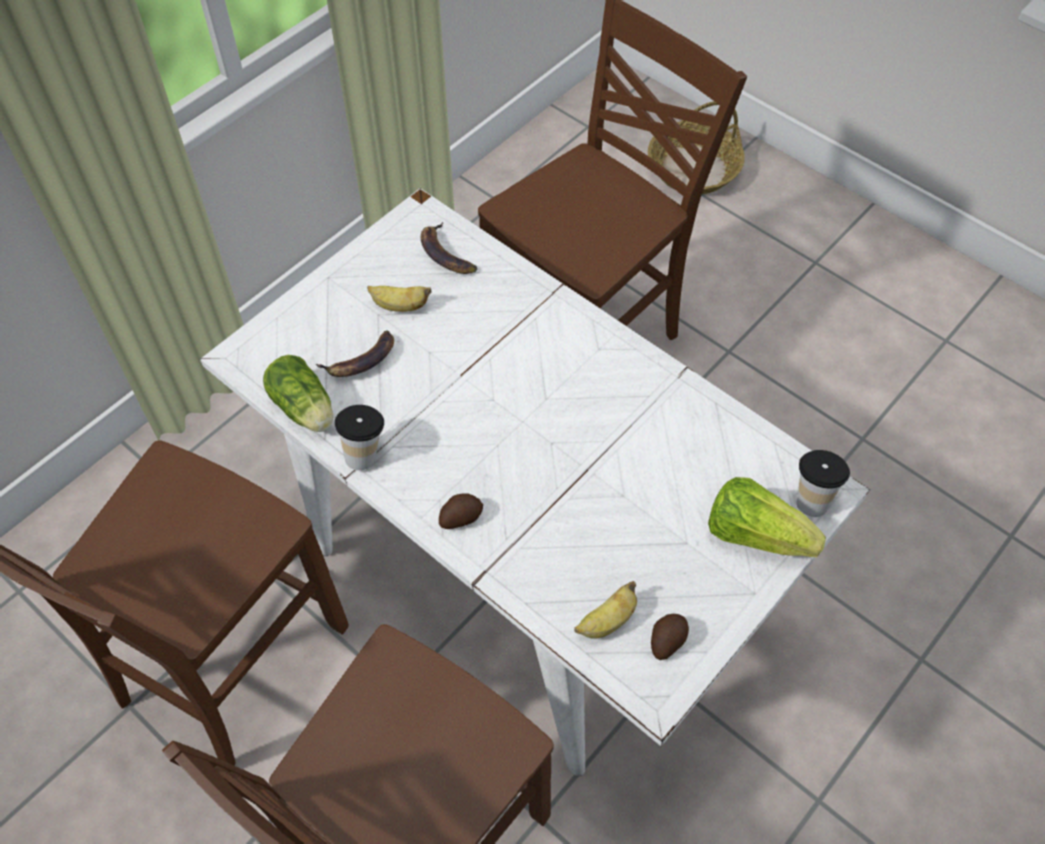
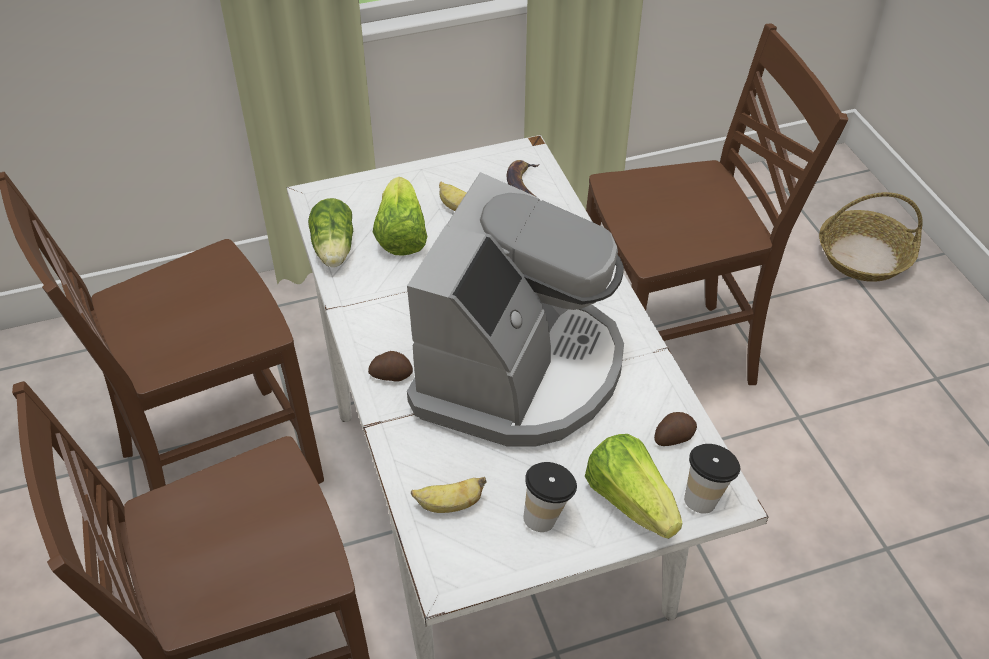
camera: 30 degrees right, 10 degrees down
banana [316,330,394,377] -> lettuce [373,177,427,256]
cup [335,405,384,470] -> cup moved to [523,462,577,532]
potato [651,614,689,660] -> potato moved to [654,412,697,446]
none -> coffee machine [407,172,624,447]

